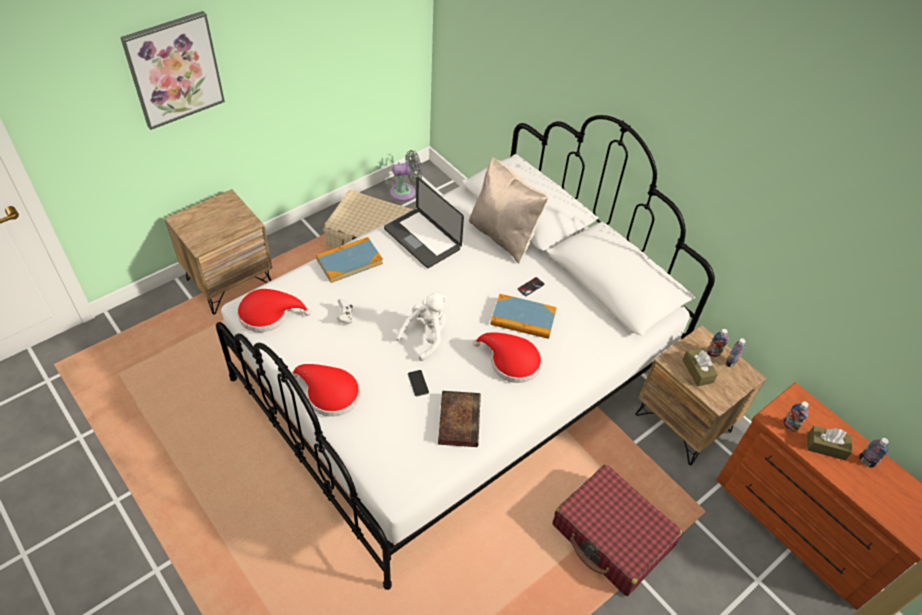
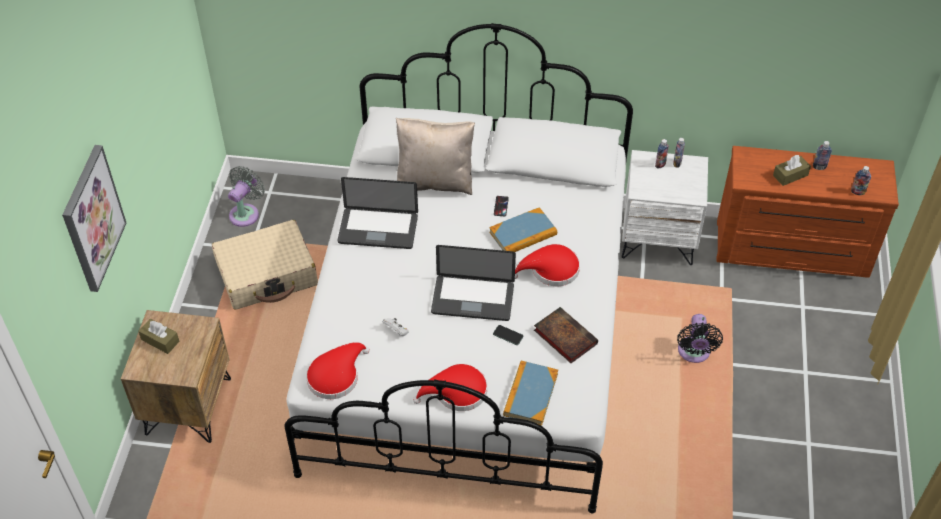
camera: 40 degrees left, 0 degrees up
book [316,237,383,283] -> book moved to [503,360,558,426]
white plush toy [395,293,447,361] -> laptop [431,245,516,321]
red suitcase [553,464,683,596] -> black fan [677,314,723,363]
brown nightstand [635,325,767,465] -> white nightstand [622,150,708,265]
brown tissue box [683,348,718,387] -> brown tissue box moved to [138,319,180,354]
bottle [783,401,809,432] -> bottle moved to [851,166,871,195]

